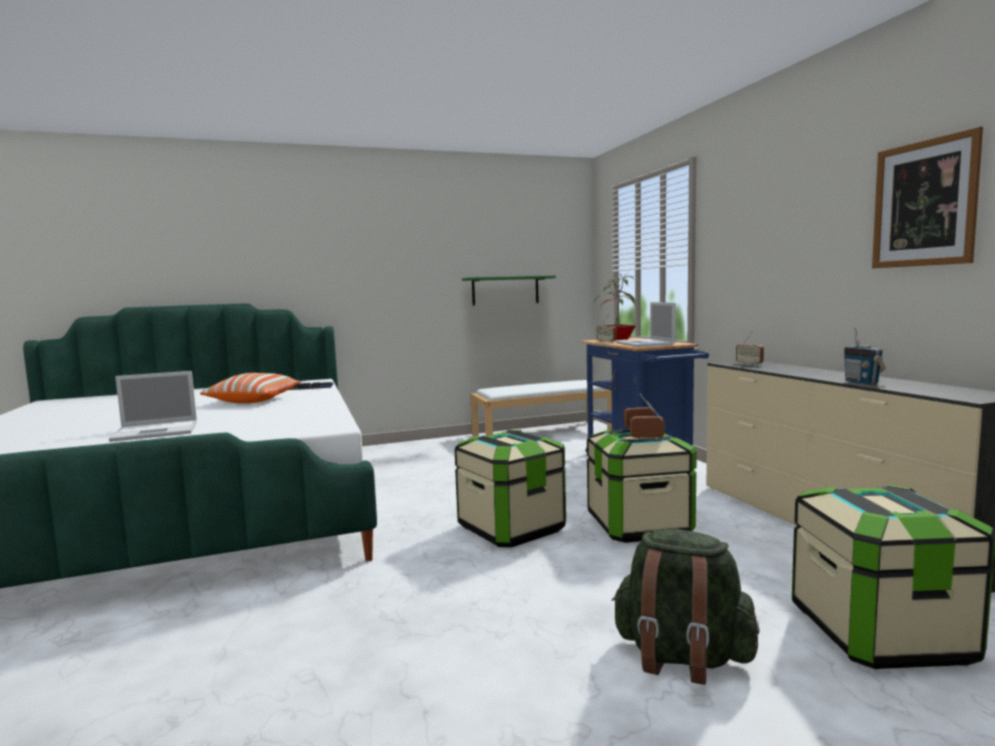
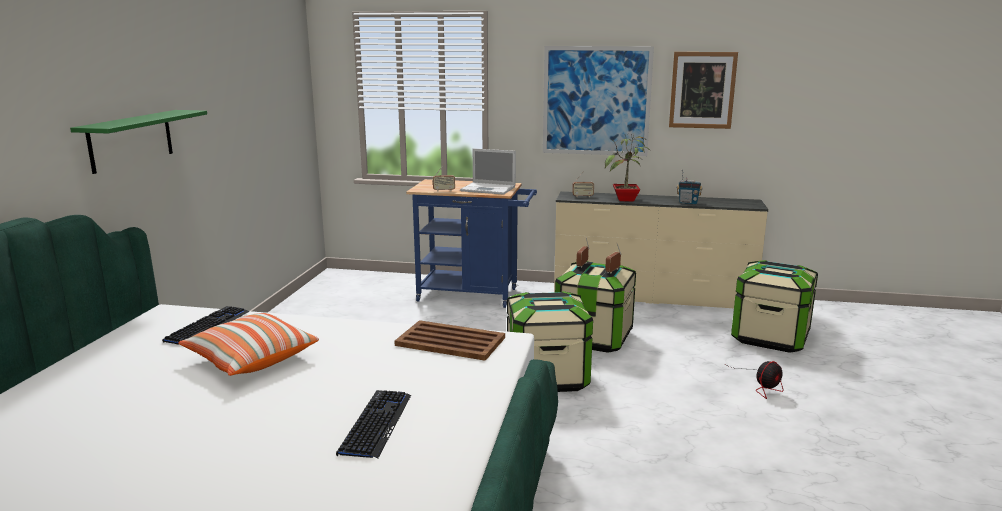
camera: 60 degrees left, 10 degrees up
laptop [109,371,197,442] -> keyboard [336,390,411,458]
green shelf [462,276,556,306] -> green shelf moved to [70,110,207,174]
white bench [470,380,612,436] -> none
potted plant [593,273,636,340] -> potted plant moved to [605,135,651,201]
green backpack [611,529,759,685] -> fan [724,361,783,399]
none -> brown tray [394,320,505,361]
none -> picture [543,46,654,156]

